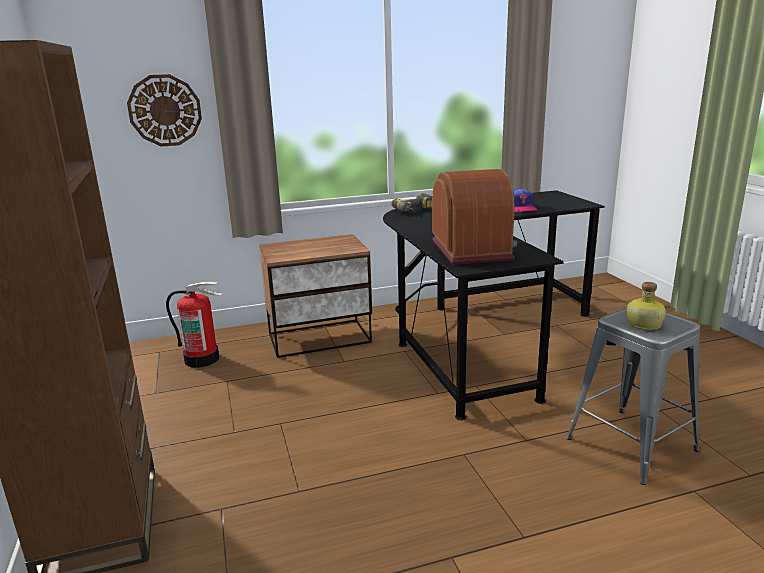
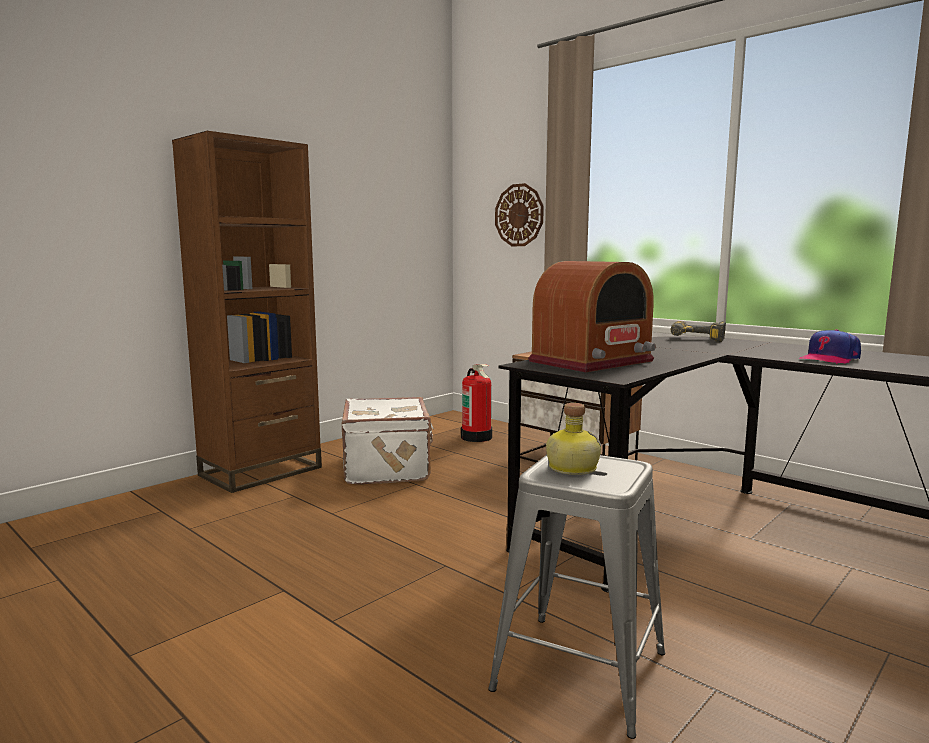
camera: 60 degrees right, 10 degrees down
none -> white suitcase [342,397,434,484]

